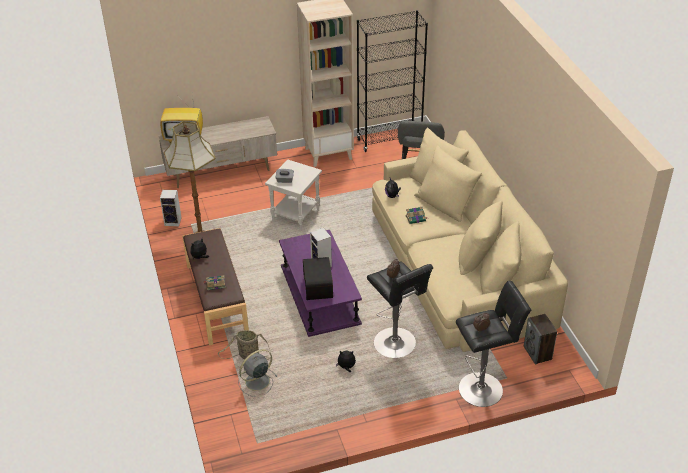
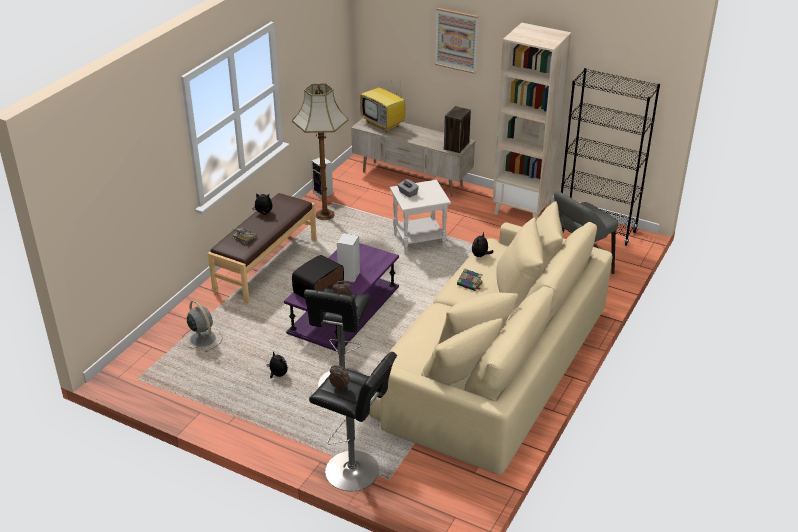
camera: 45 degrees right, 5 degrees down
basket [218,330,270,360] -> none
grey fan [238,349,277,397] -> grey fan turned 45 degrees clockwise [182,300,223,352]
speaker [524,314,557,364] -> speaker moved to [444,106,471,153]
none -> picture [435,8,478,74]

